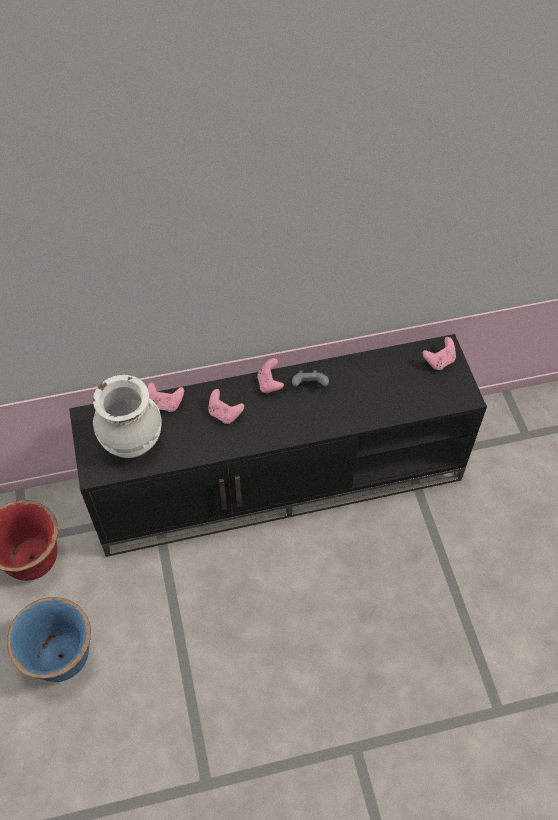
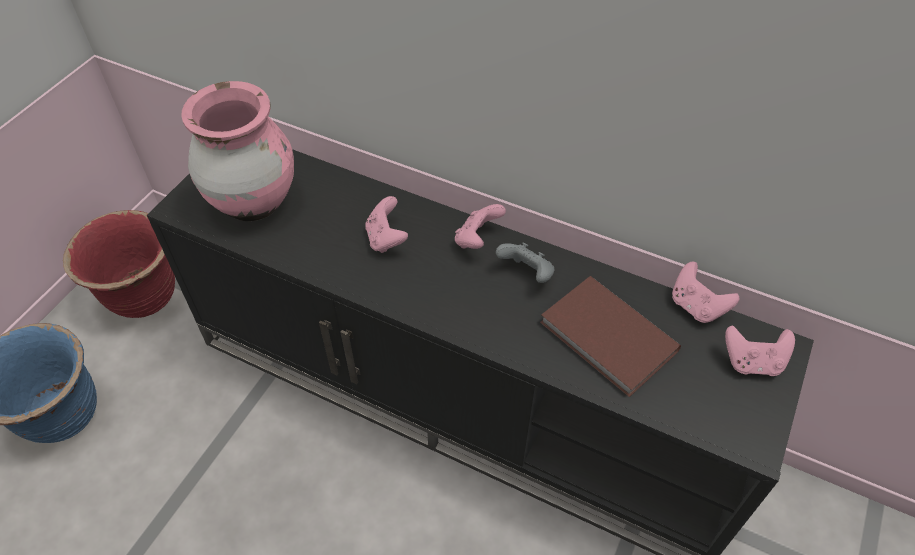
camera: 40 degrees right, 5 degrees down
white vase [93,375,162,458] -> pink vase [181,81,294,221]
pink game controller [147,382,184,412] -> pink game controller moved to [672,261,739,323]
none -> brown book [540,276,681,397]

